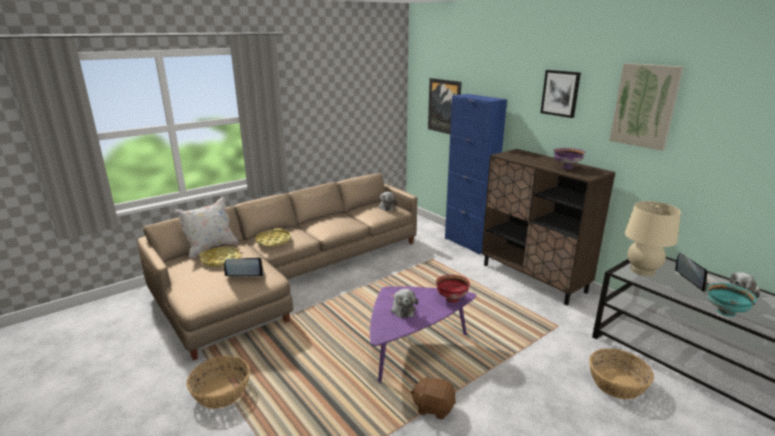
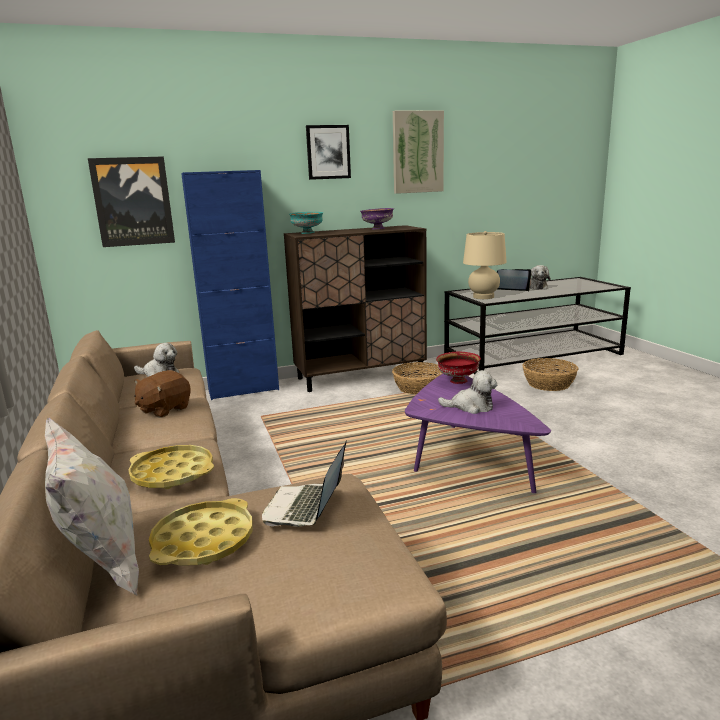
camera: 70 degrees left, 5 degrees down
basket [186,356,250,409] -> basket moved to [392,362,443,394]
brown plush toy [411,375,456,419] -> brown plush toy moved to [134,370,191,418]
turquoise bowl [707,283,757,317] -> turquoise bowl moved to [289,212,323,234]

